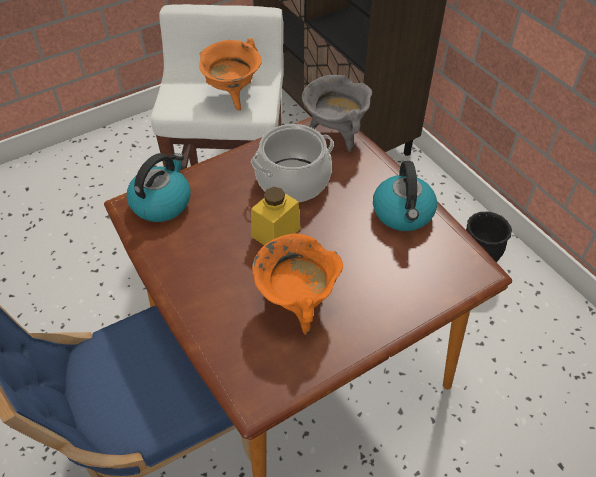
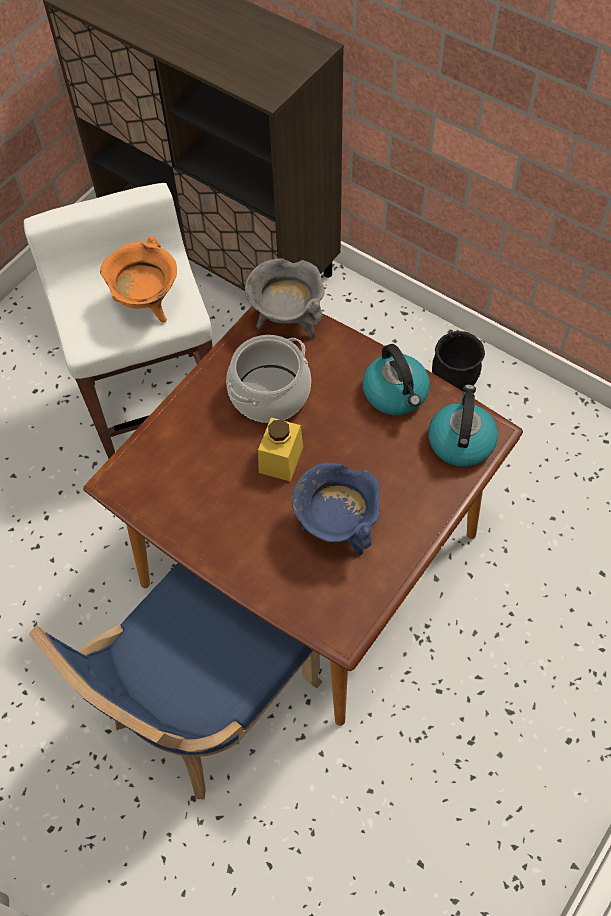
camera: 20 degrees left, 10 degrees up
kettle [126,153,190,222] -> kettle moved to [428,384,498,467]
orange cooking pot [252,234,343,335] -> blue cooking pot [292,462,380,556]

